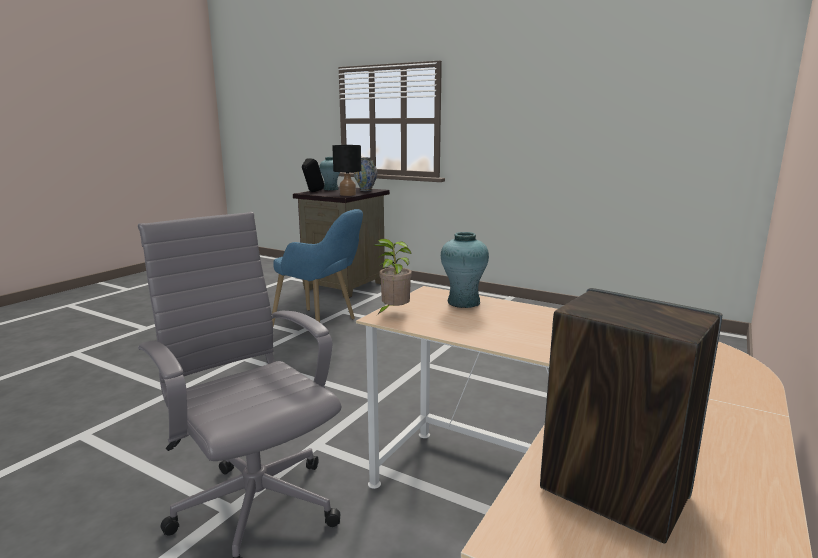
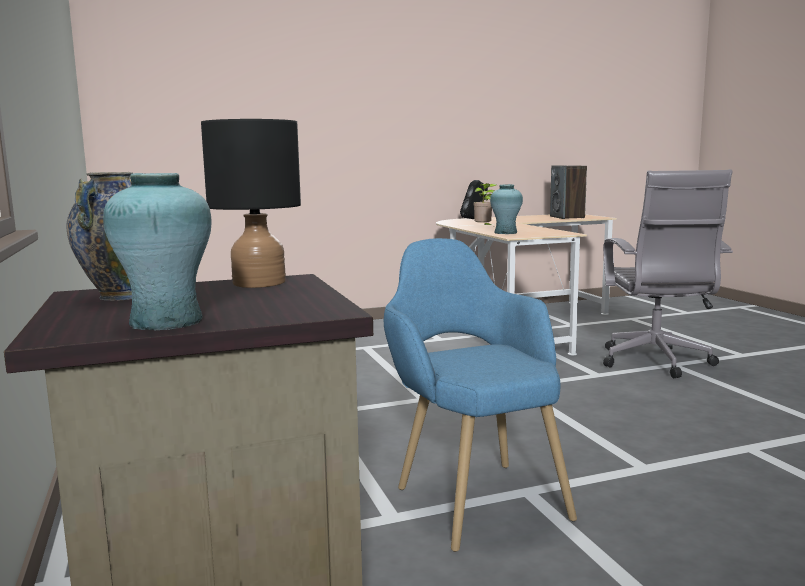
camera: 140 degrees left, 5 degrees down
black speaker [302,158,325,192] -> black speaker moved to [460,180,488,219]
potted plant [374,239,412,315] -> potted plant moved to [473,183,497,225]

